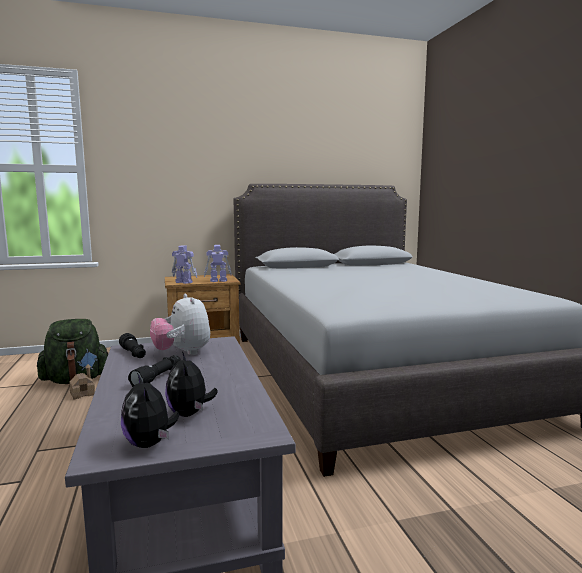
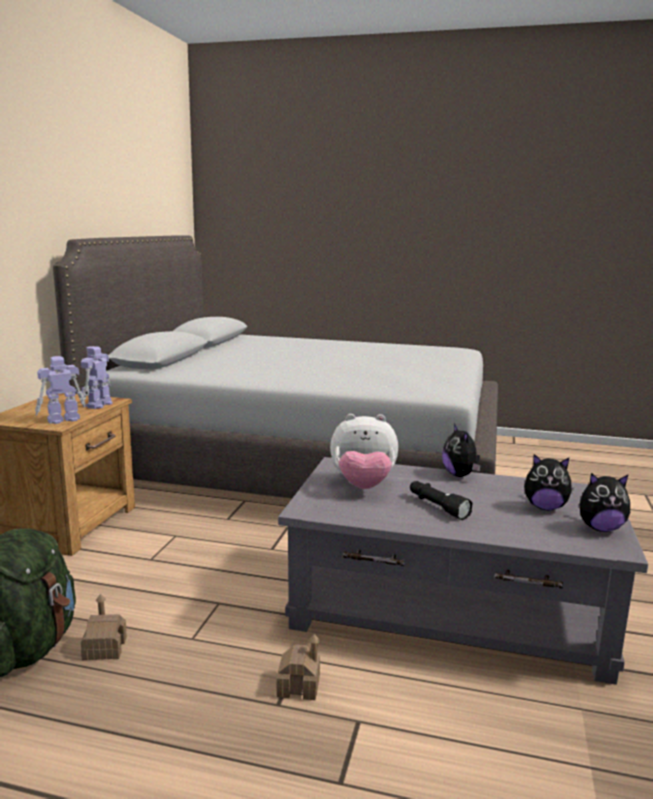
camera: 60 degrees left, 5 degrees up
black flashlight [119,333,146,358] -> none
none -> toy house [276,634,320,700]
none -> plush toy [442,424,481,477]

